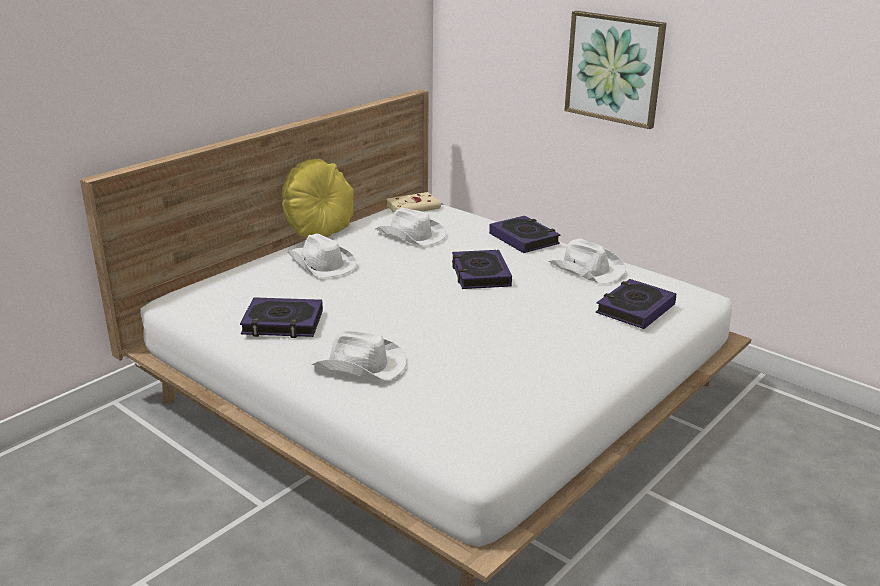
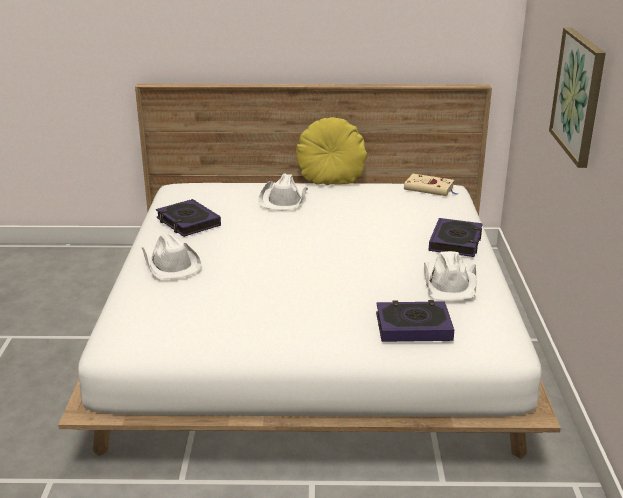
camera: 50 degrees right, 0 degrees up
white hat [375,208,446,246] -> none
book [452,250,512,289] -> none

